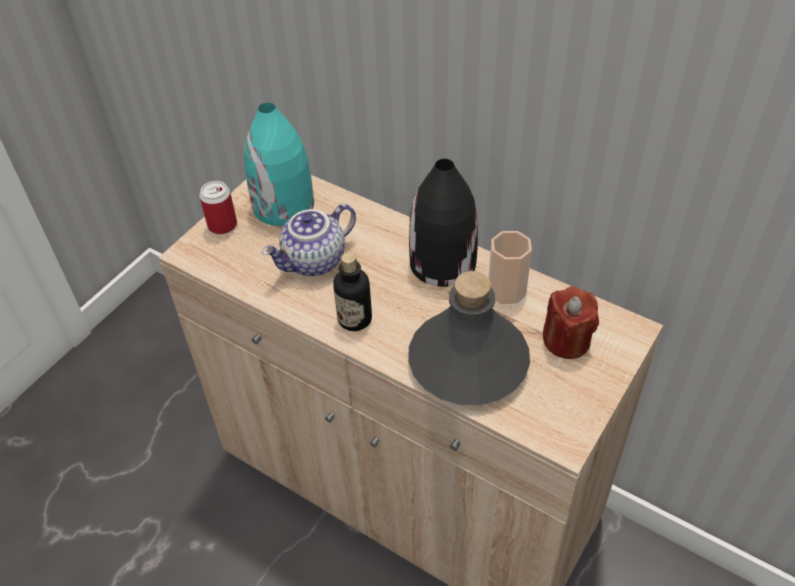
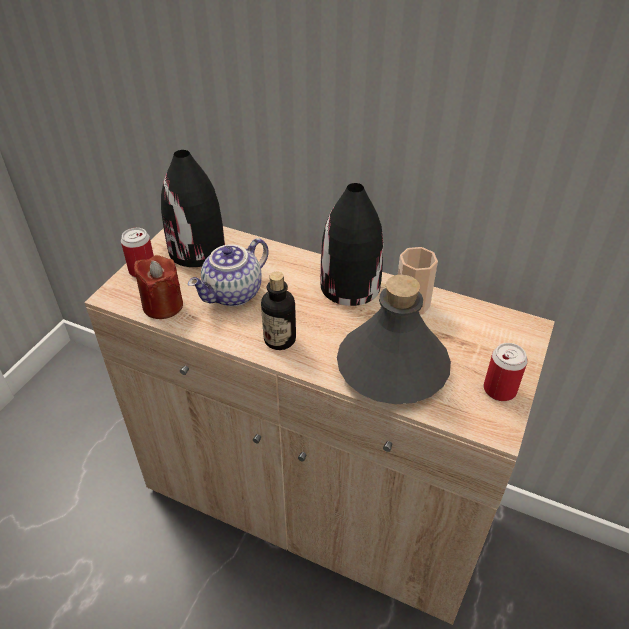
camera: 10 degrees left, 5 degrees down
turquoise vase [244,103,314,226] -> black vase [161,150,225,267]
red candle [543,286,599,359] -> red candle moved to [134,255,183,319]
none -> can [484,343,528,401]

